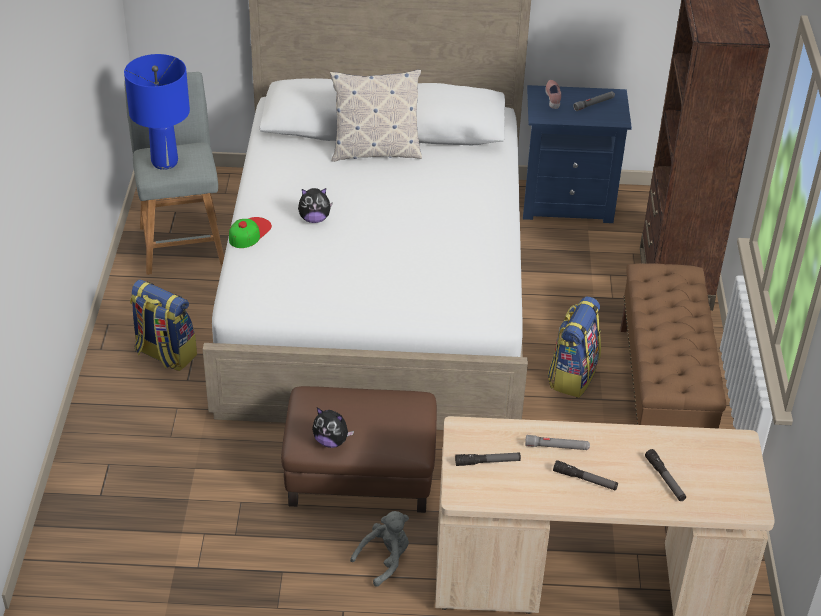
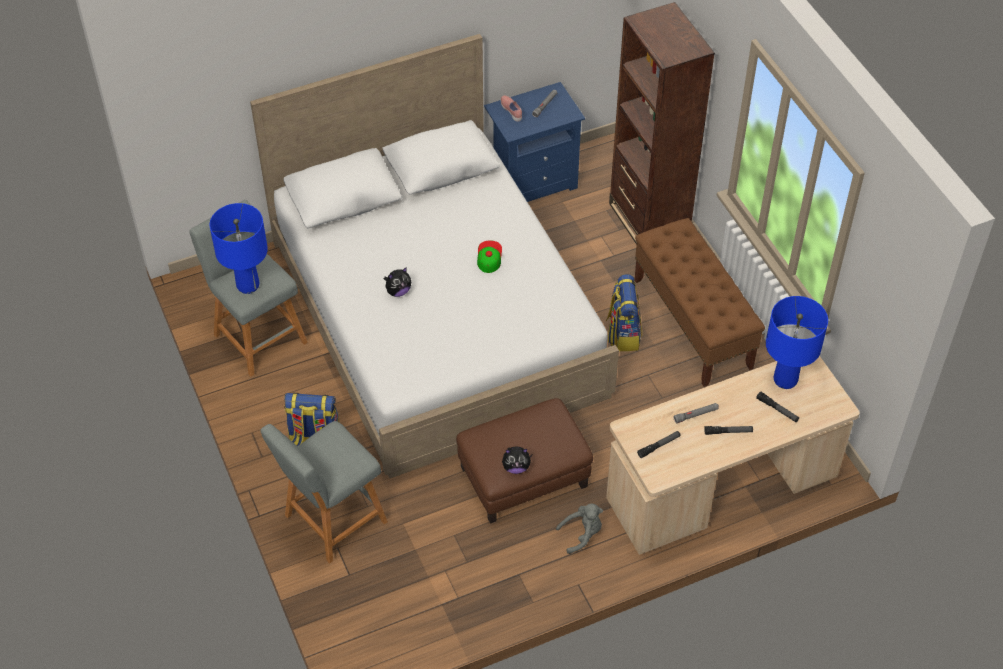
camera: 25 degrees left, 10 degrees up
cap [229,217,272,248] -> cap moved to [477,240,502,273]
pillow [330,70,422,162] -> none
grey plush toy [350,511,409,587] -> grey plush toy turned 45 degrees clockwise [556,504,603,554]
none -> grey stool [260,421,388,564]
none -> blue table lamp [766,296,828,389]

